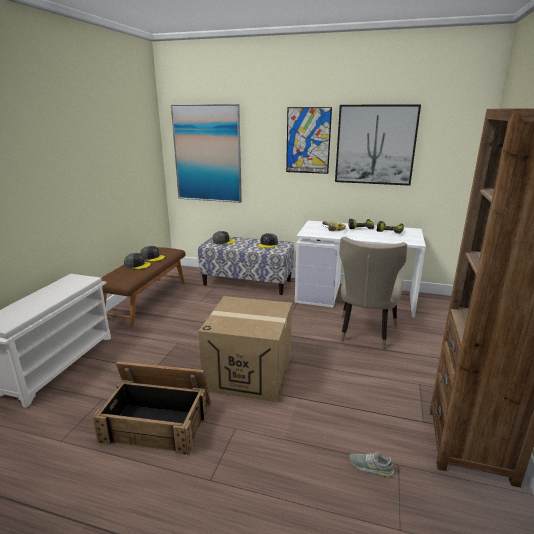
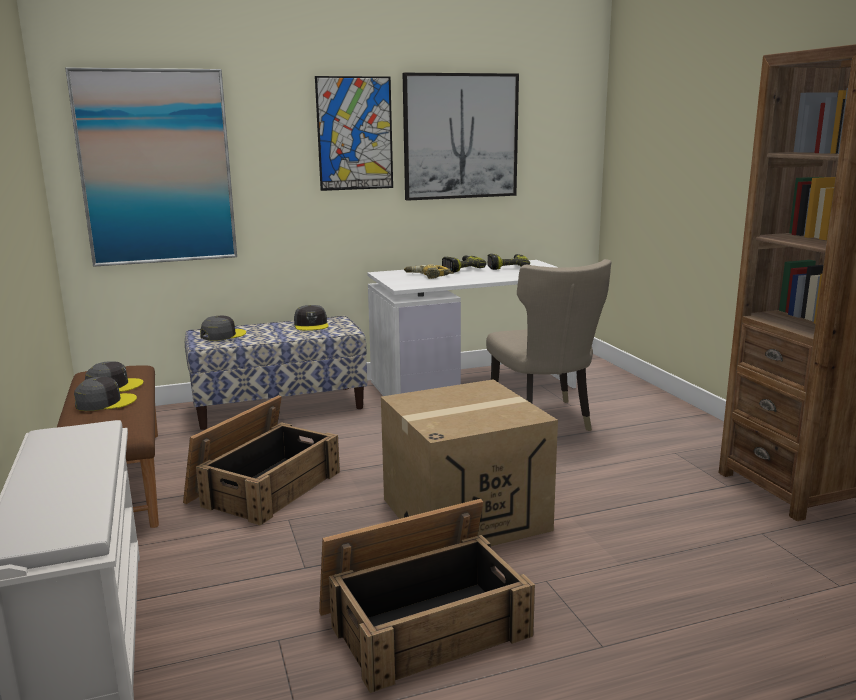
camera: 35 degrees left, 5 degrees down
grey shoe [349,451,394,477] -> none
none -> crate [183,395,340,525]

